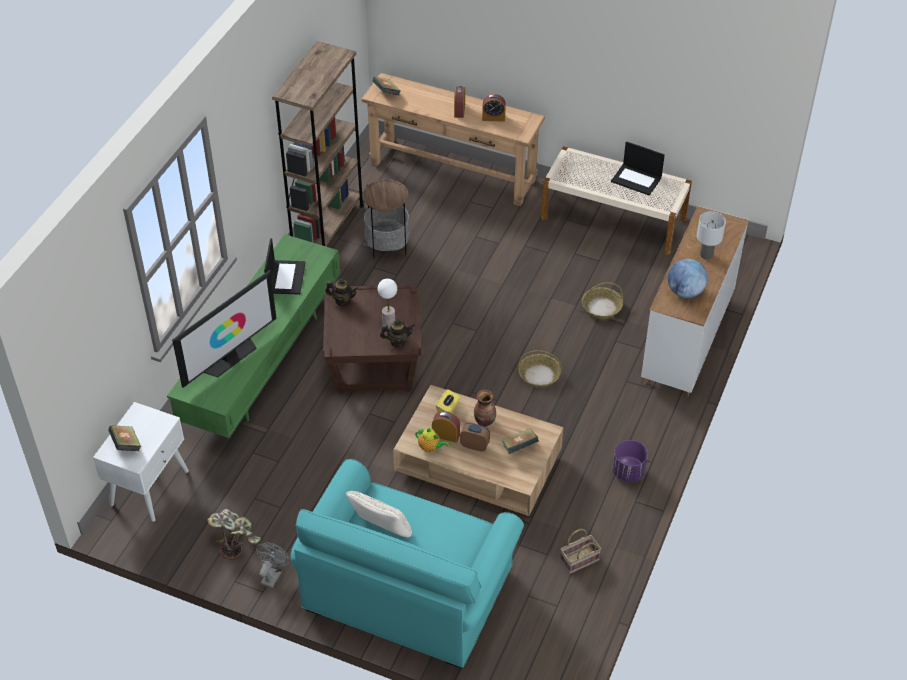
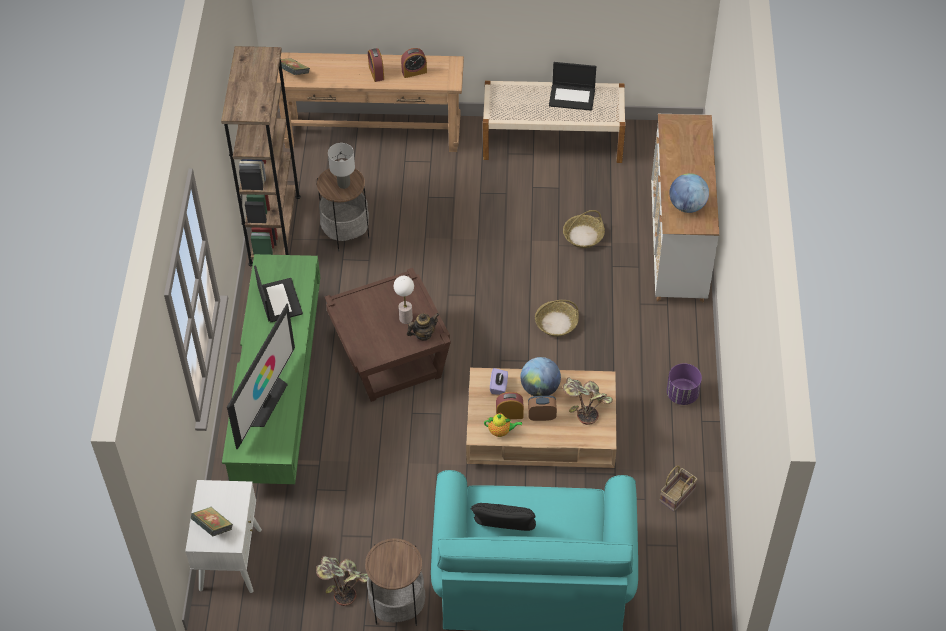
camera: 20 degrees left, 5 degrees up
grey fan [256,542,290,589] -> side table [365,538,425,626]
teapot [325,279,358,306] -> none
beige pillow [345,491,412,537] -> black pillow [471,503,536,531]
yellow tissue box [436,389,460,413] -> purple tissue box [490,368,508,395]
vase [474,390,496,427] -> globe [520,357,561,396]
book [501,428,539,454] -> potted plant [563,378,613,425]
white table lamp [697,211,726,260] -> white table lamp moved to [328,143,355,189]

